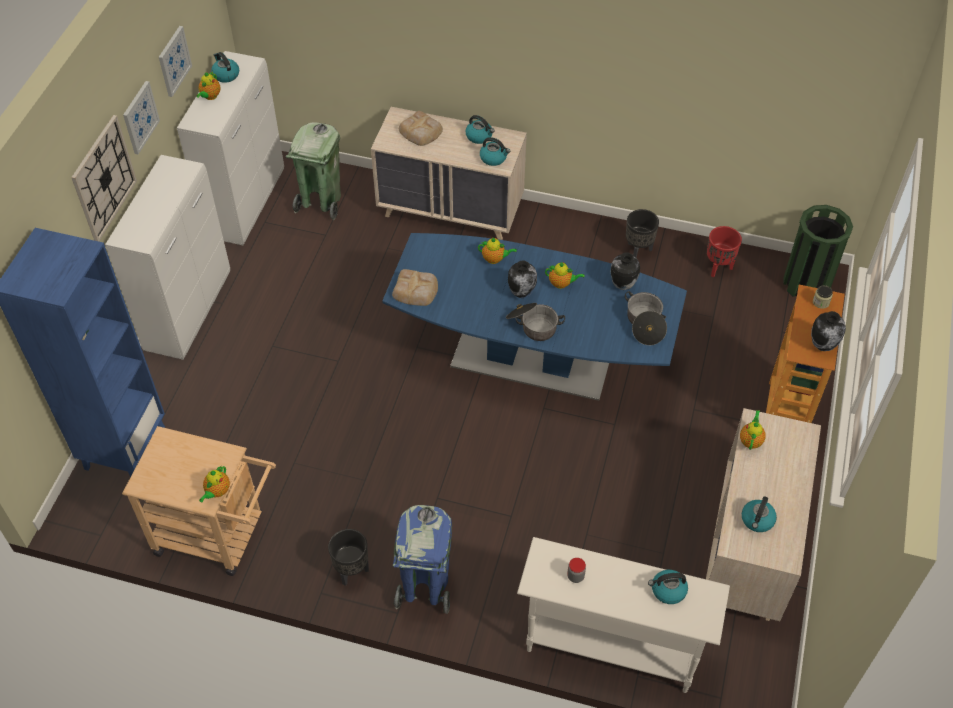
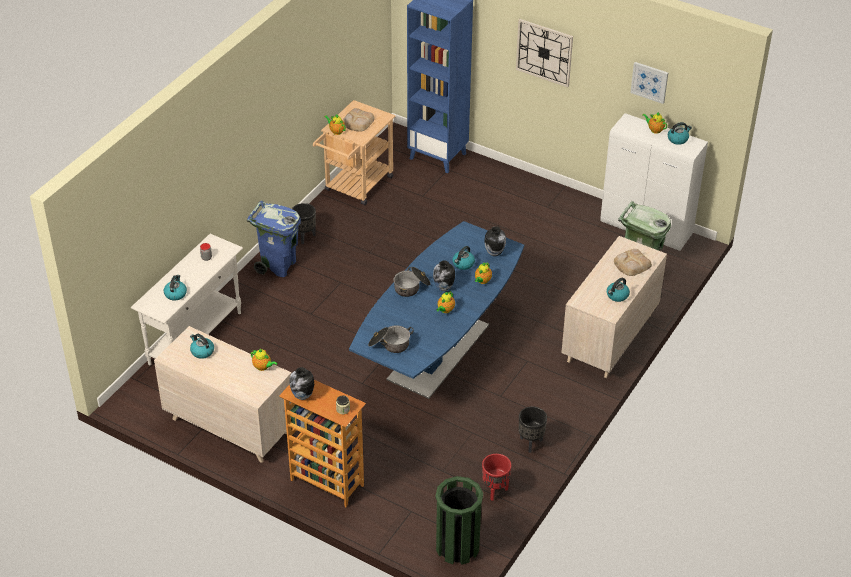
camera: 105 degrees right, 10 degrees down
white cabinet [105,155,230,360] -> none
picture [123,81,160,154] -> none
bread [392,269,438,306] -> bread moved to [343,108,375,132]
kettle [480,137,510,166] -> kettle moved to [453,246,475,270]
vase [610,252,640,290] -> vase moved to [485,226,506,257]

